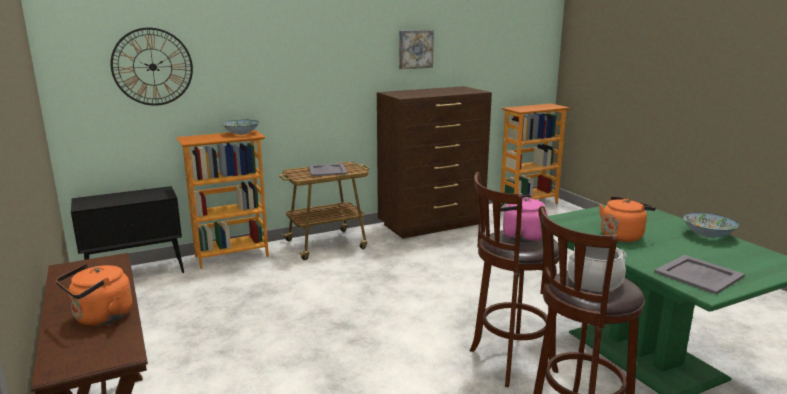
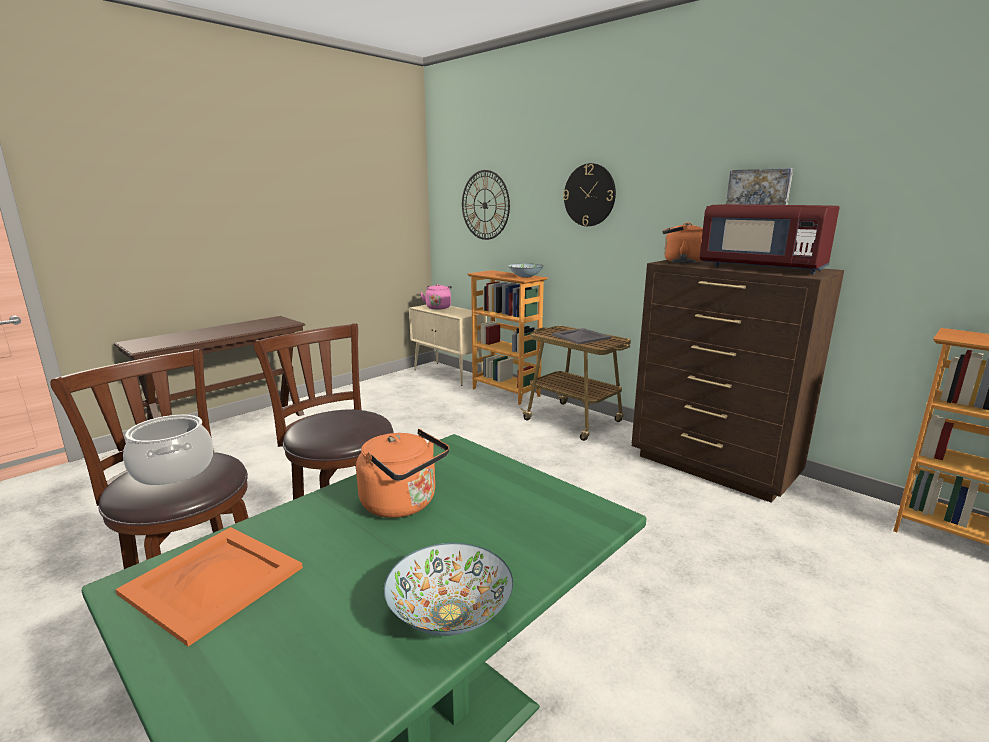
camera: 70 degrees right, 0 degrees up
orange kettle [56,264,132,326] -> orange kettle moved to [662,222,703,263]
black cabinet [71,186,184,273] -> beige cabinet [409,305,487,386]
pink kettle [500,195,548,242] -> pink kettle moved to [420,284,452,310]
grey tray [654,255,745,295] -> orange tray [115,527,303,647]
none -> wall clock [563,163,616,226]
none -> red microwave [700,204,840,275]

